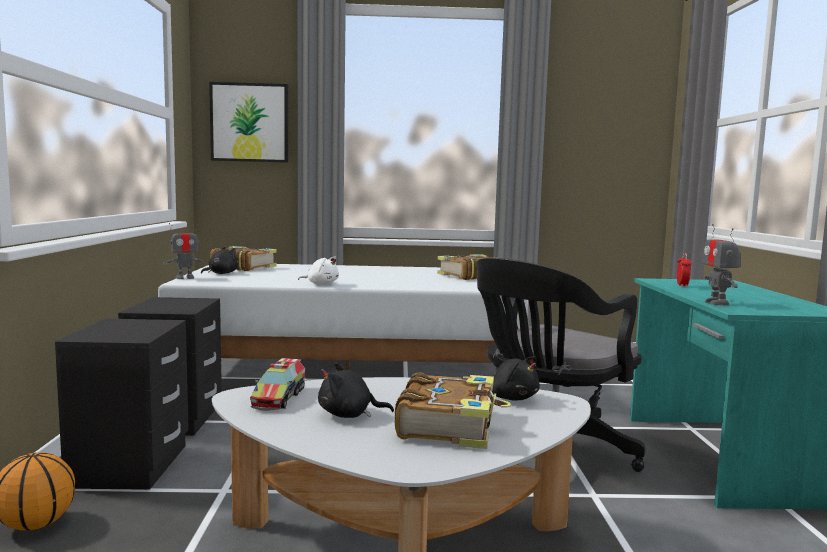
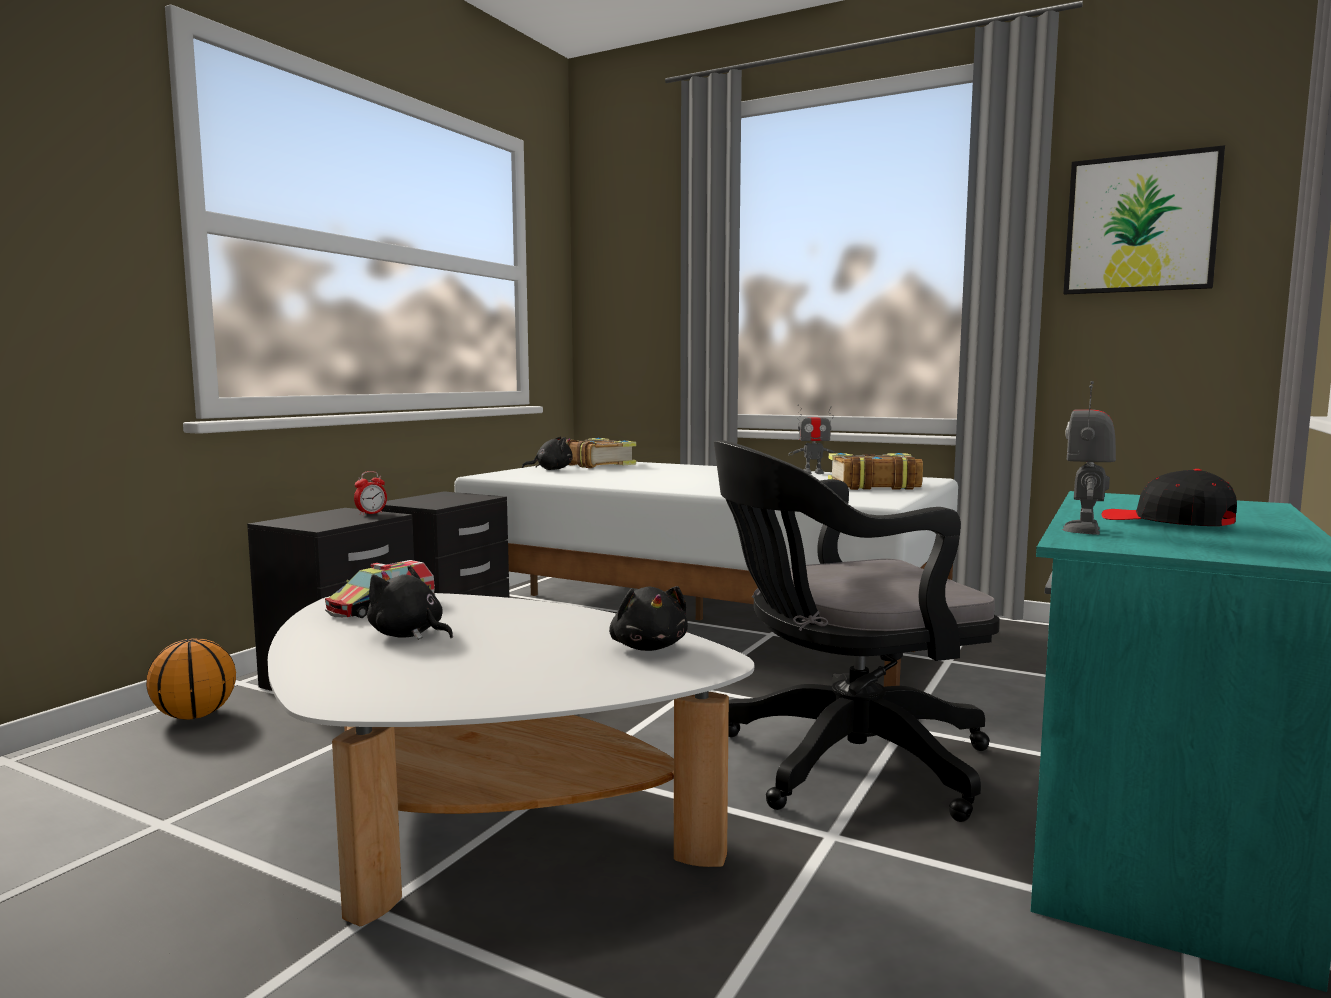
camera: 30 degrees right, 0 degrees up
toy robot [163,223,206,279] -> toy robot moved to [789,405,837,474]
picture [209,82,288,163] -> picture moved to [1063,145,1225,295]
white plush toy [298,257,339,285] -> none
book [395,373,511,449] -> none
alarm clock [677,253,692,287] -> alarm clock moved to [354,471,387,515]
none -> black cap [1102,469,1237,526]

